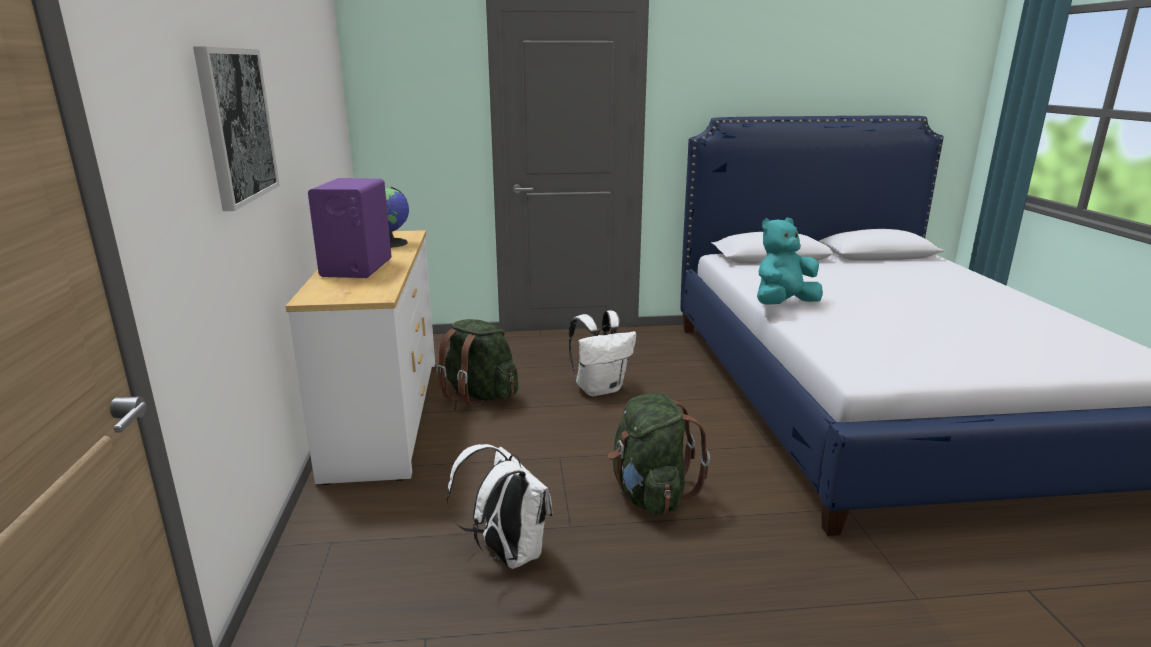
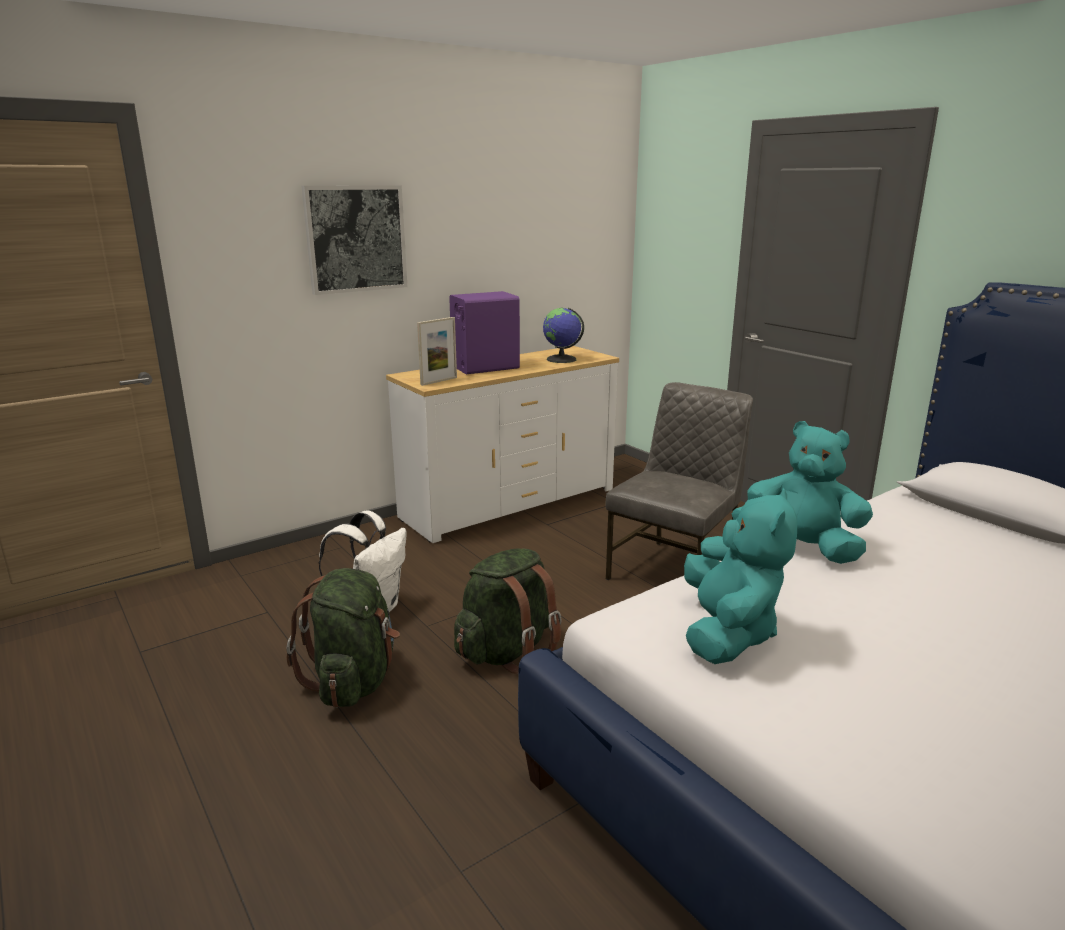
camera: 60 degrees right, 0 degrees up
green backpack [436,319,518,407] -> green backpack moved to [286,568,400,708]
white backpack [569,310,636,397] -> grey chair [606,382,753,580]
none -> picture frame [417,317,457,386]
none -> turquoise plush toy [684,489,797,664]

